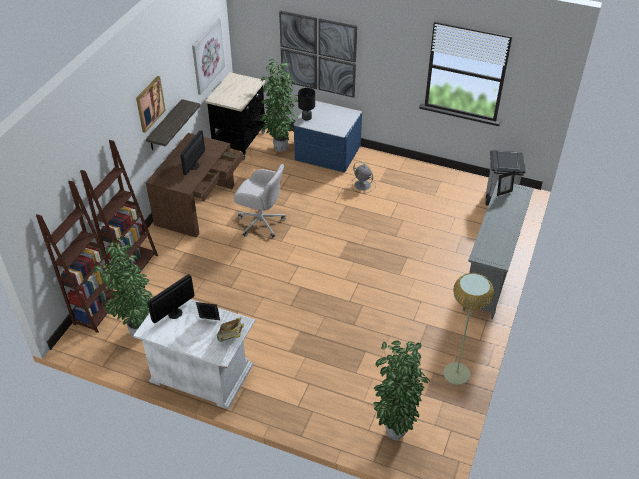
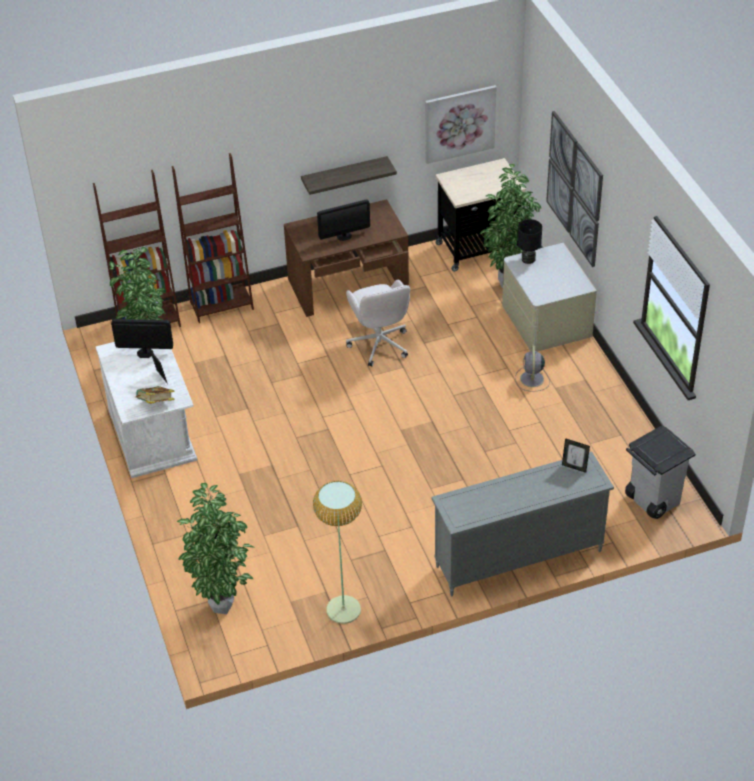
camera: 50 degrees right, 0 degrees up
picture [136,76,166,133] -> none
blue nightstand [294,101,362,172] -> beige nightstand [502,243,597,352]

